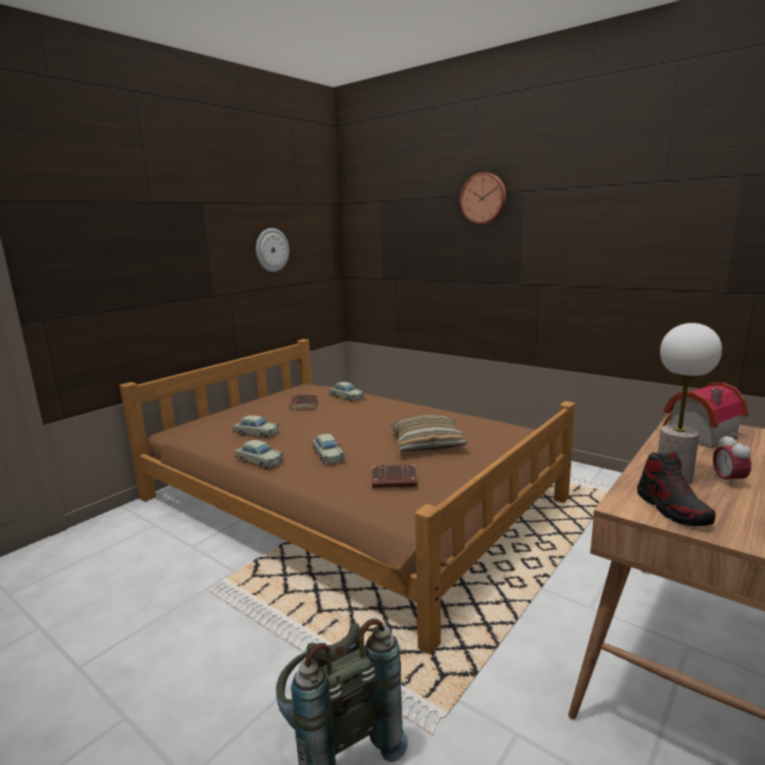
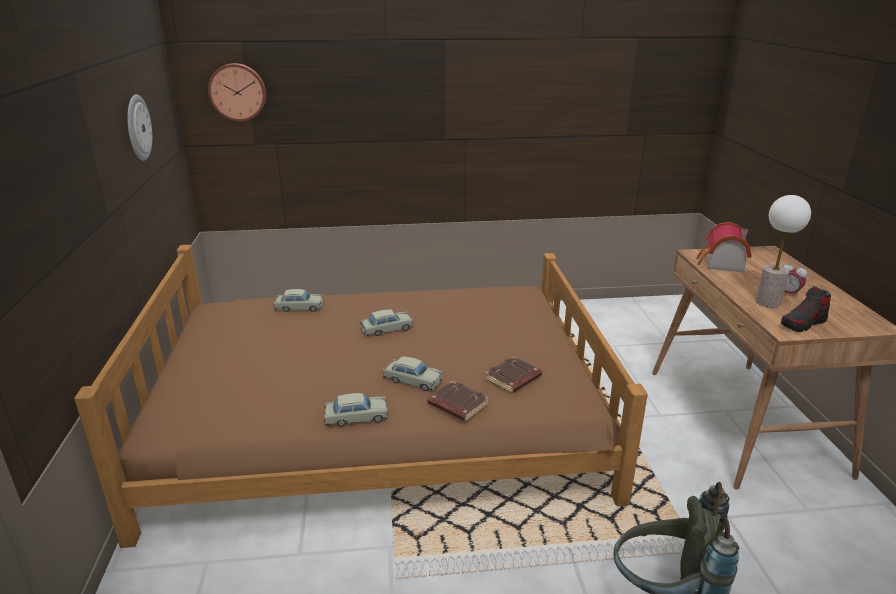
camera: 45 degrees left, 10 degrees up
beige toy car [232,415,279,439] -> beige toy car moved to [360,310,413,336]
brown book [290,394,317,410] -> brown book moved to [427,381,489,422]
pillow [390,415,468,452] -> none
wall clock [460,172,506,224] -> wall clock moved to [208,63,266,122]
shoe [637,451,716,526] -> shoe turned 120 degrees clockwise [781,286,831,332]

